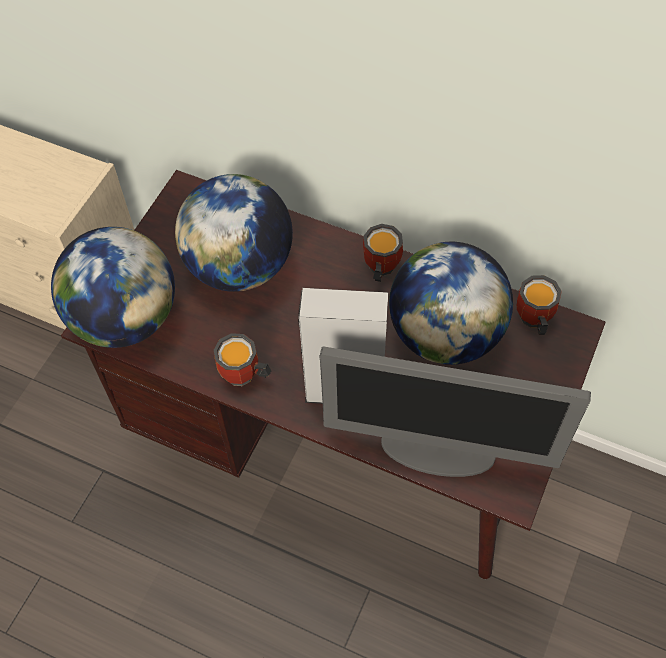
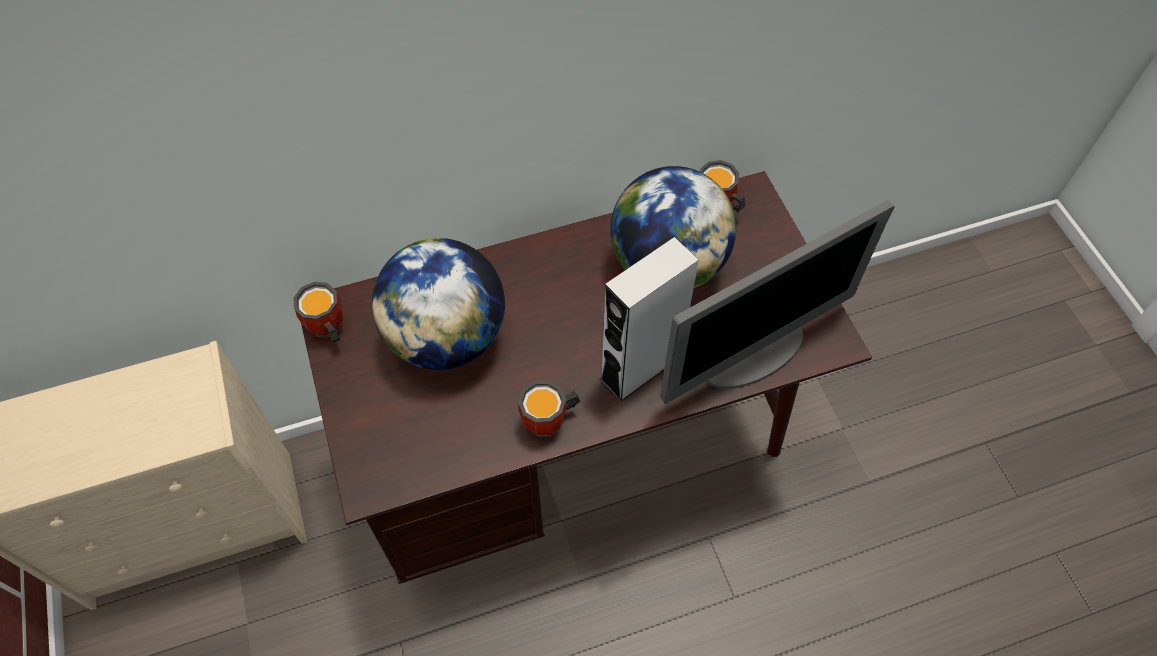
camera: 45 degrees left, 0 degrees up
globe [51,227,175,348] -> none
mug [363,224,403,282] -> mug moved to [293,282,343,342]

